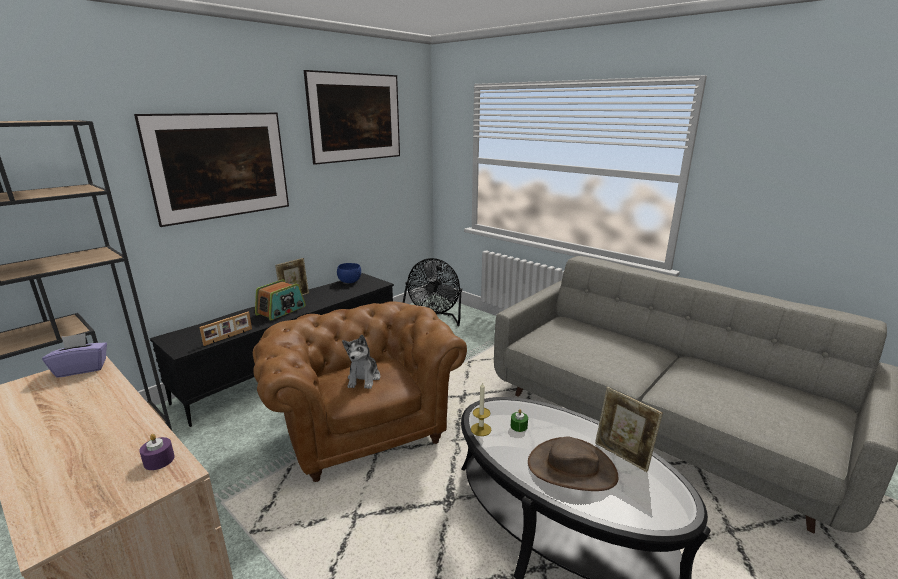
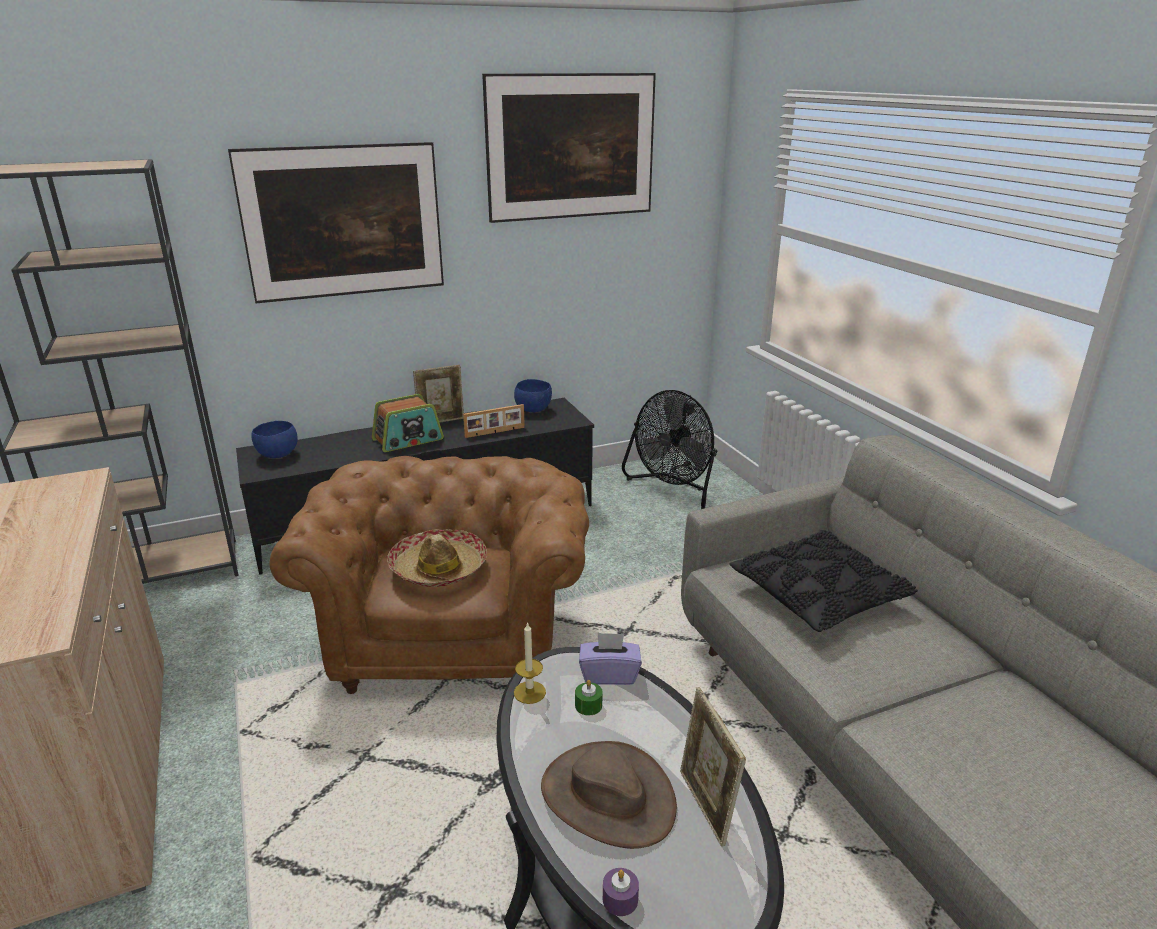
camera: 25 degrees right, 5 degrees up
purple tissue box [42,333,107,378] -> purple tissue box moved to [579,632,642,685]
purple candle [139,434,175,470] -> purple candle moved to [603,868,639,916]
picture frame [199,312,252,346] -> picture frame moved to [463,404,525,438]
plush toy [342,335,380,389] -> hat [387,529,487,587]
none -> blue bowl [251,421,298,458]
none -> black pillow [730,530,918,632]

